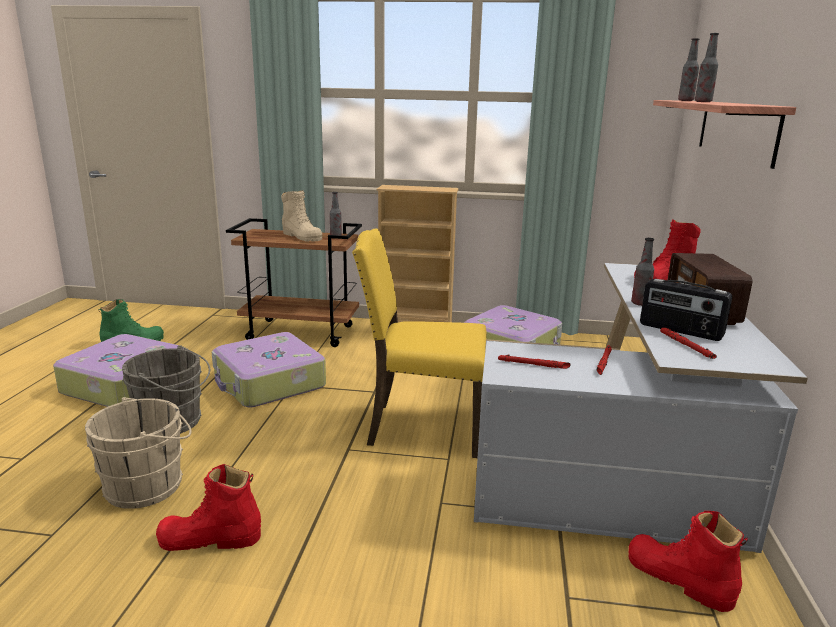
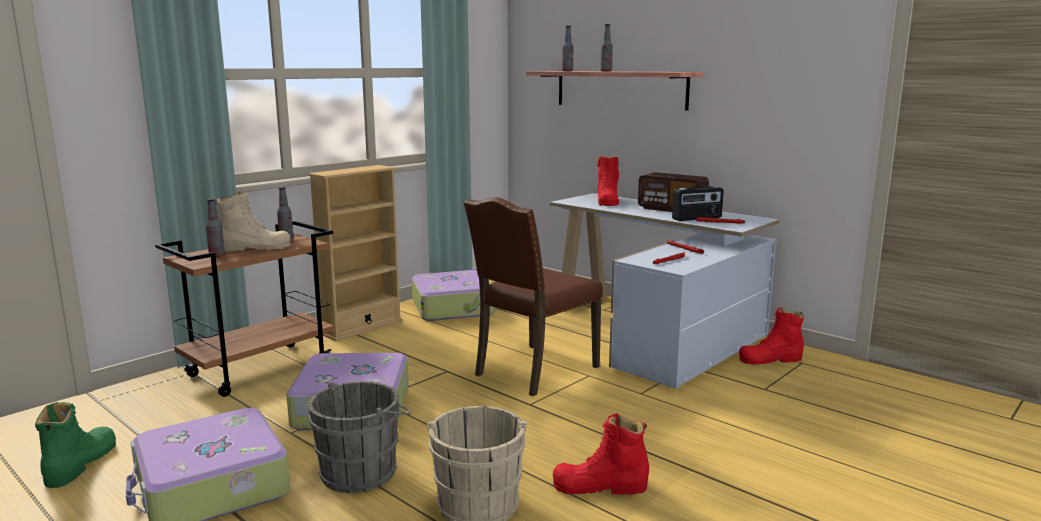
camera: 55 degrees left, 5 degrees down
red boot [156,464,261,551] -> red boot turned 60 degrees clockwise [553,413,649,495]
yellow chair [352,229,487,458] -> brown chair [464,197,603,396]
bottle [631,238,654,306] -> bottle moved to [206,199,225,257]

